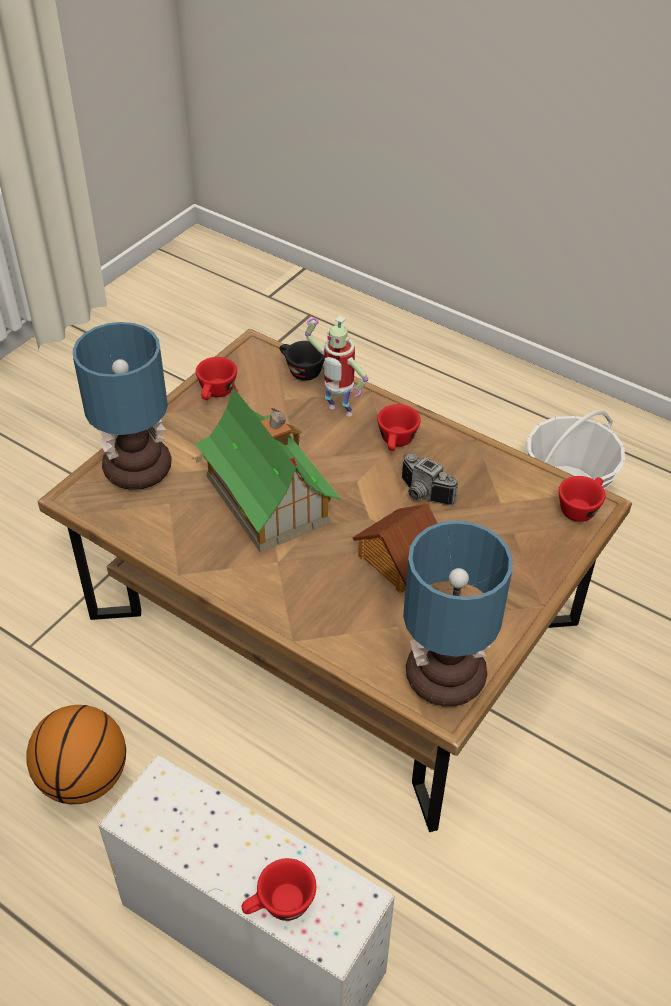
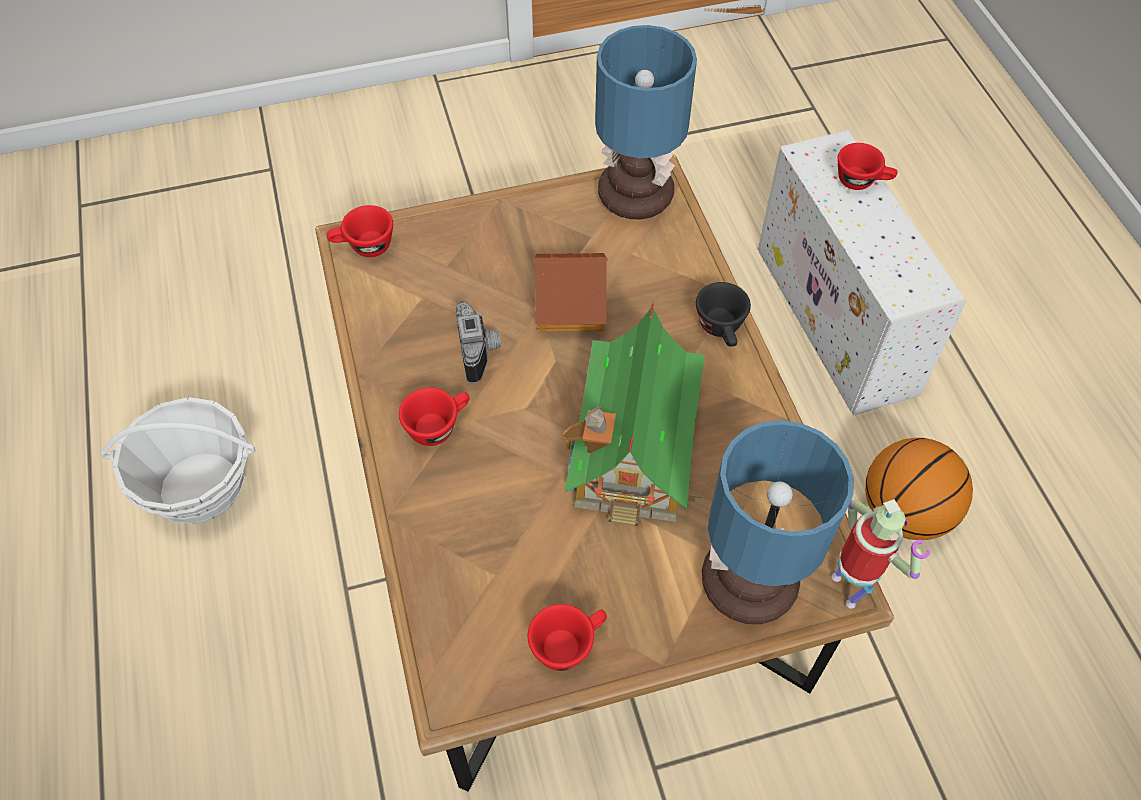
camera: 140 degrees left, 10 degrees up
black cup [280,341,325,381] -> black cup moved to [696,282,751,347]
toy robot [305,316,368,417] -> toy robot moved to [832,499,931,609]

